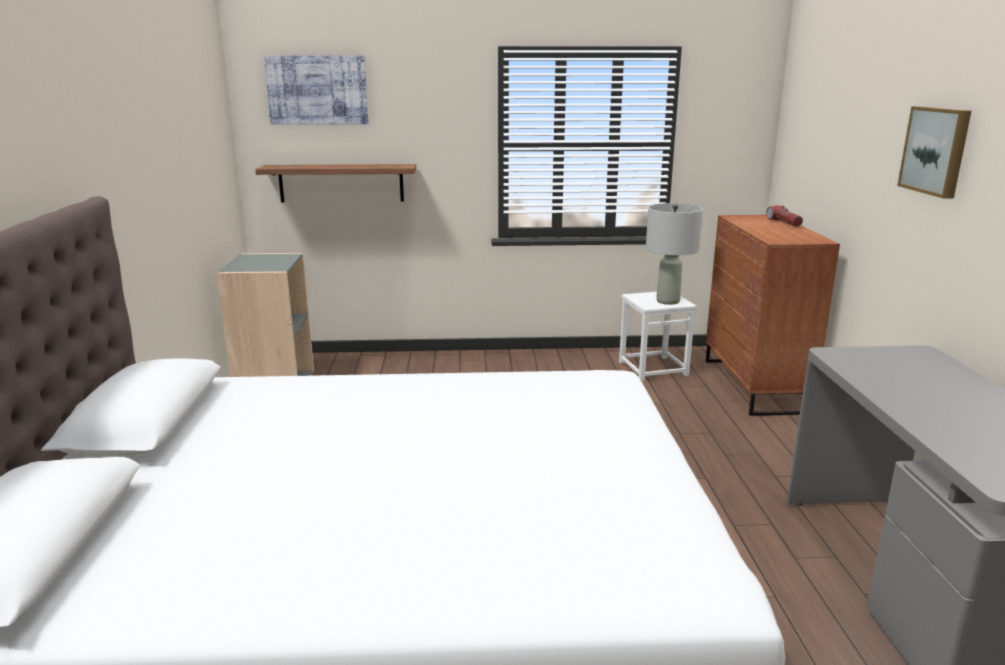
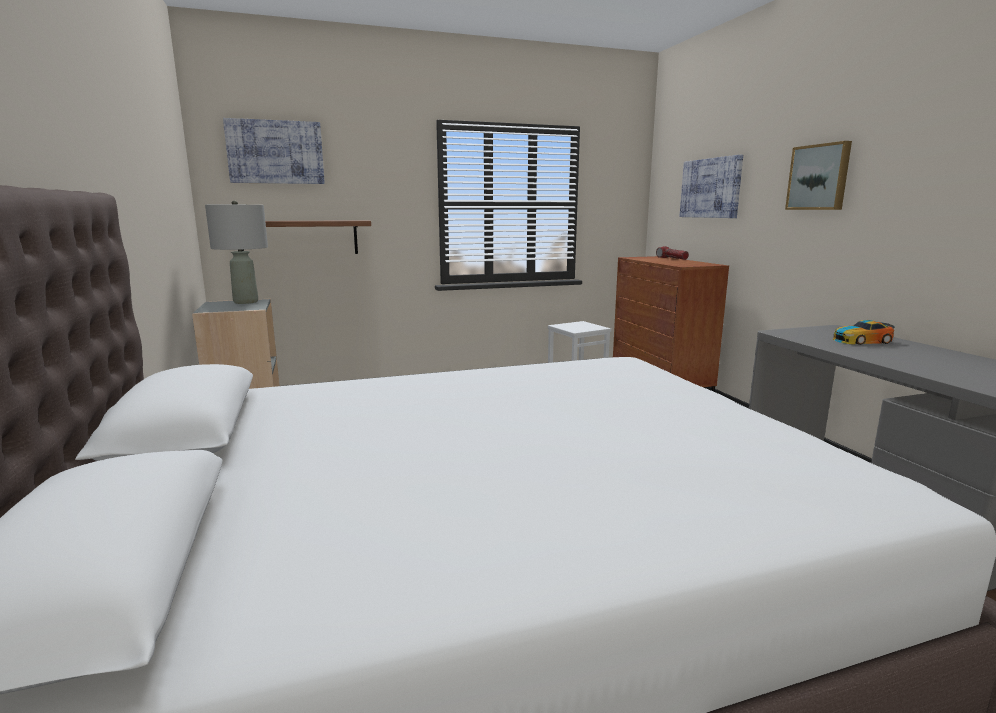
camera: 15 degrees left, 5 degrees down
grey table lamp [646,203,703,305] -> grey table lamp moved to [205,200,268,304]
none -> picture [680,155,743,218]
none -> toy car [833,320,895,345]

